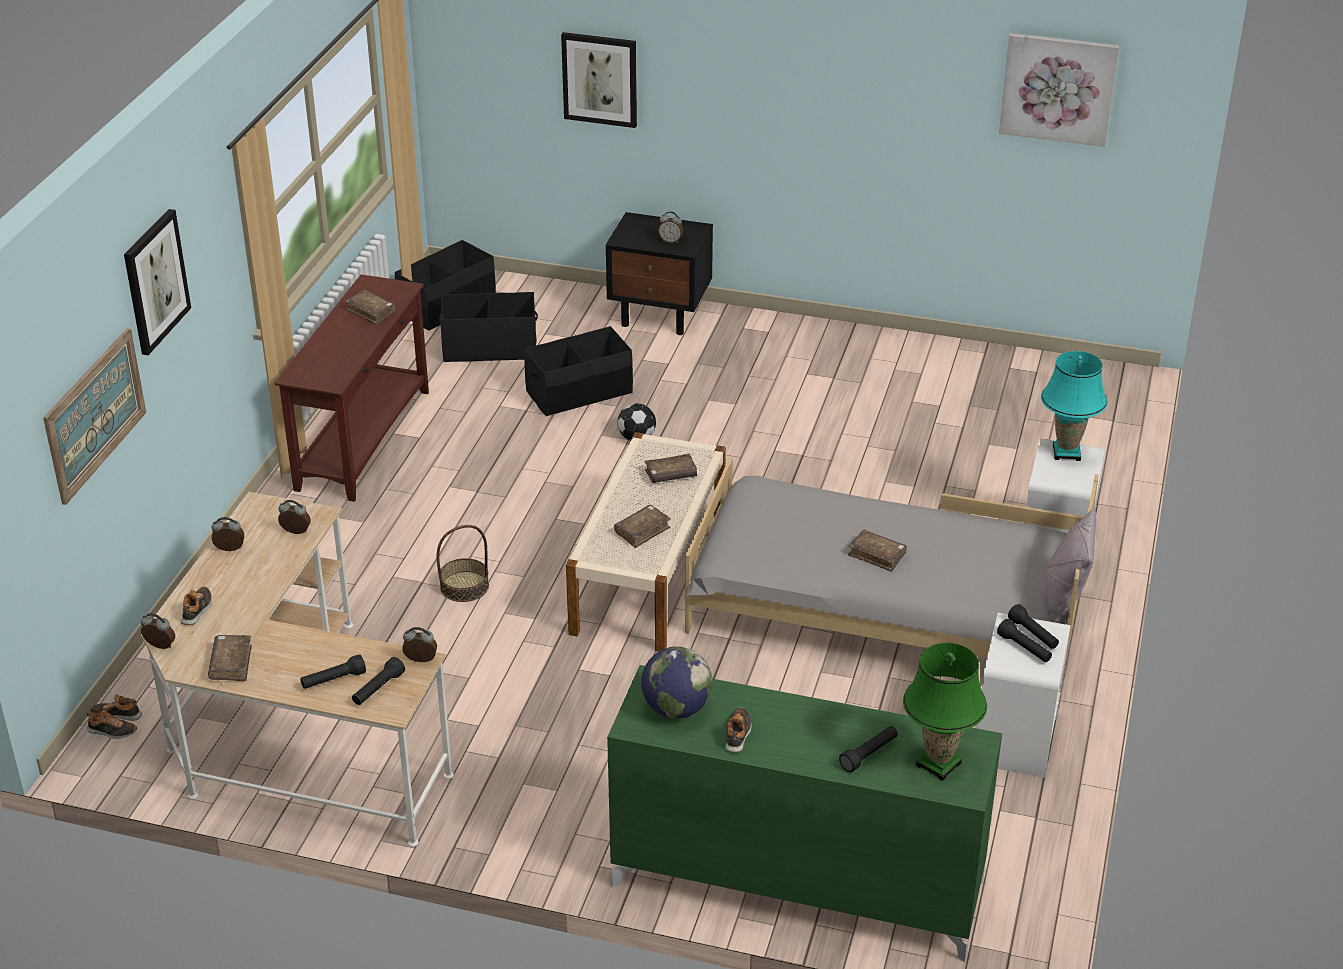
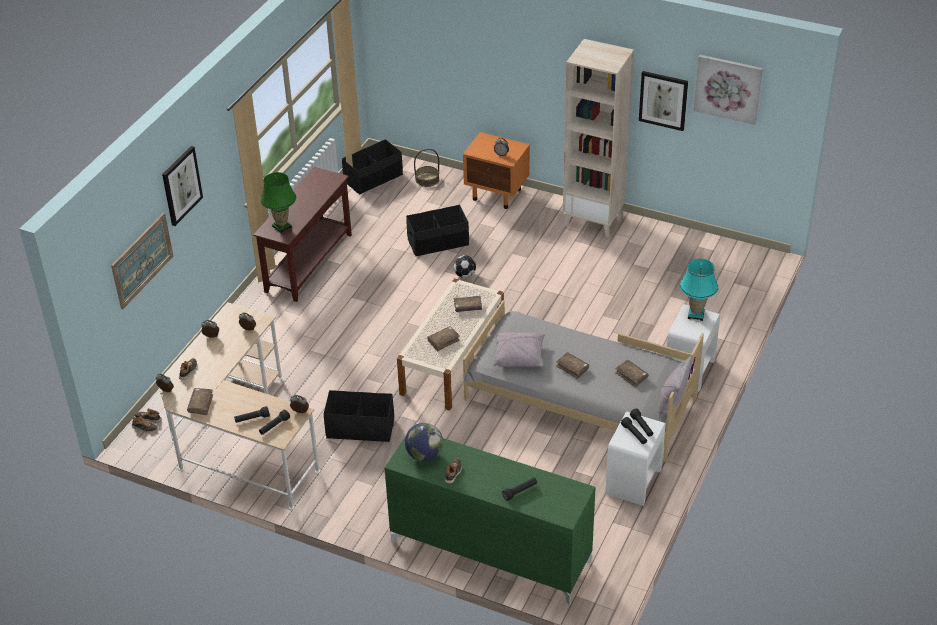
camera: 10 degrees right, 5 degrees up
brown book [345,290,396,325] -> brown book moved to [615,360,648,387]
basket [437,525,489,602] -> basket moved to [414,149,439,187]
black storage box [439,292,538,362] -> black storage box moved to [324,390,394,442]
picture [561,32,637,128] -> picture moved to [639,71,688,131]
black nightstand [606,212,713,335] -> orange nightstand [463,132,530,209]
green table lamp [903,643,987,781] -> green table lamp moved to [260,172,296,233]
none -> purple pillow [493,331,545,367]
none -> beige bookcase [563,39,634,237]

